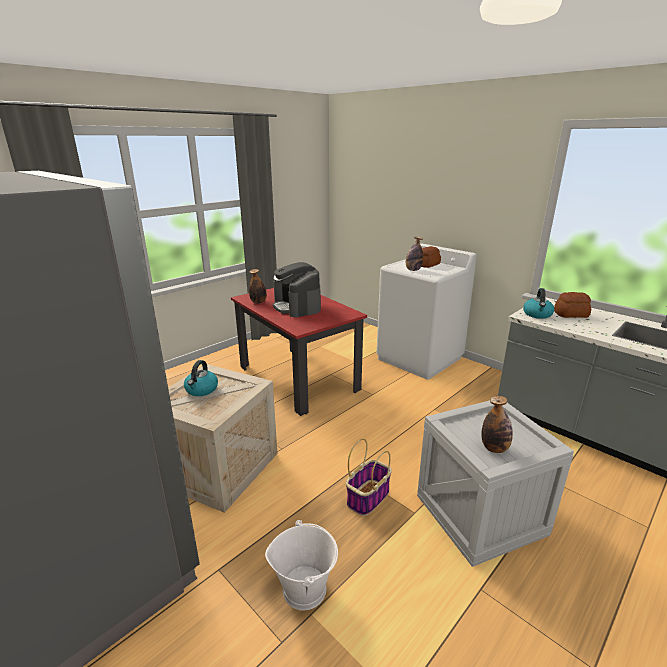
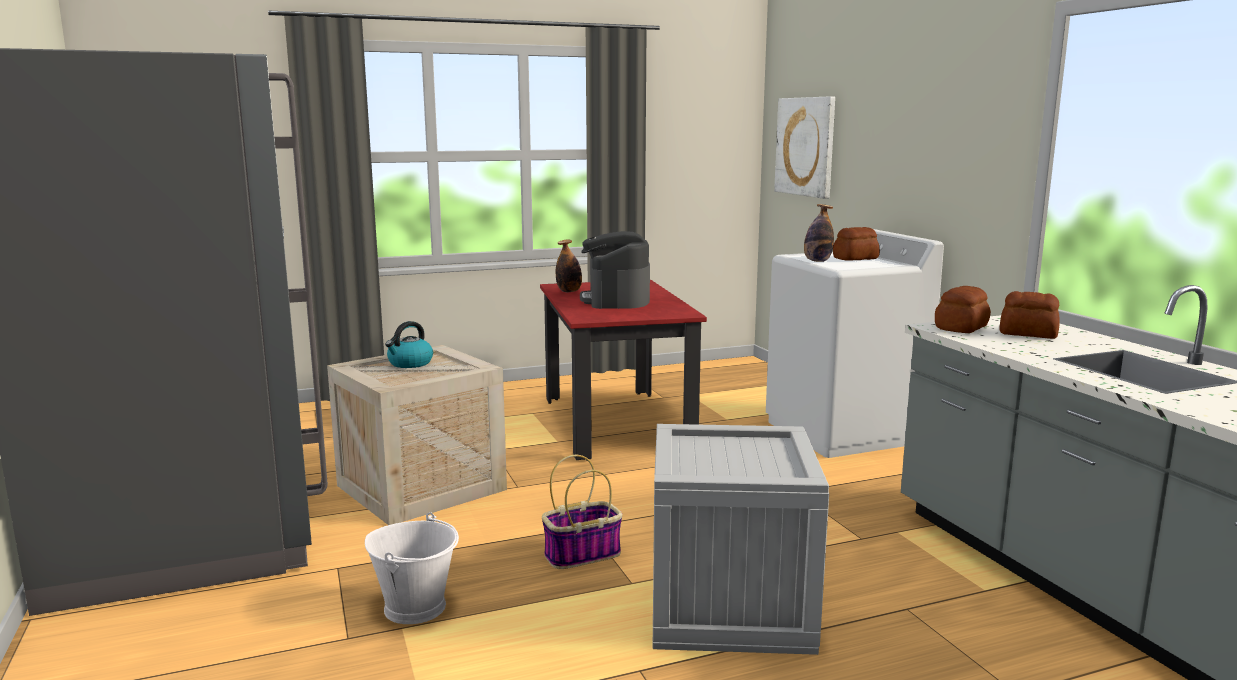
camera: 25 degrees right, 10 degrees down
bottle [481,396,513,453] -> none
kettle [523,288,554,319] -> bread [935,286,991,333]
none -> picture [774,96,835,199]

